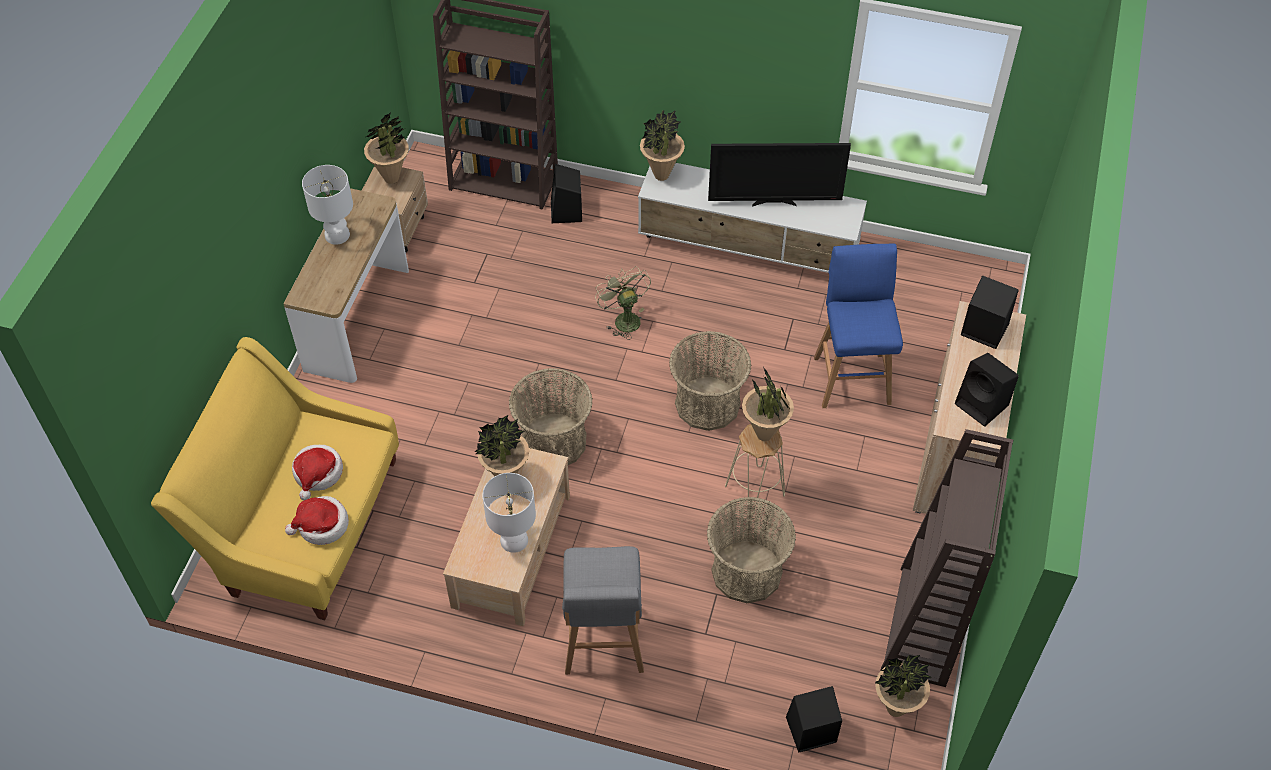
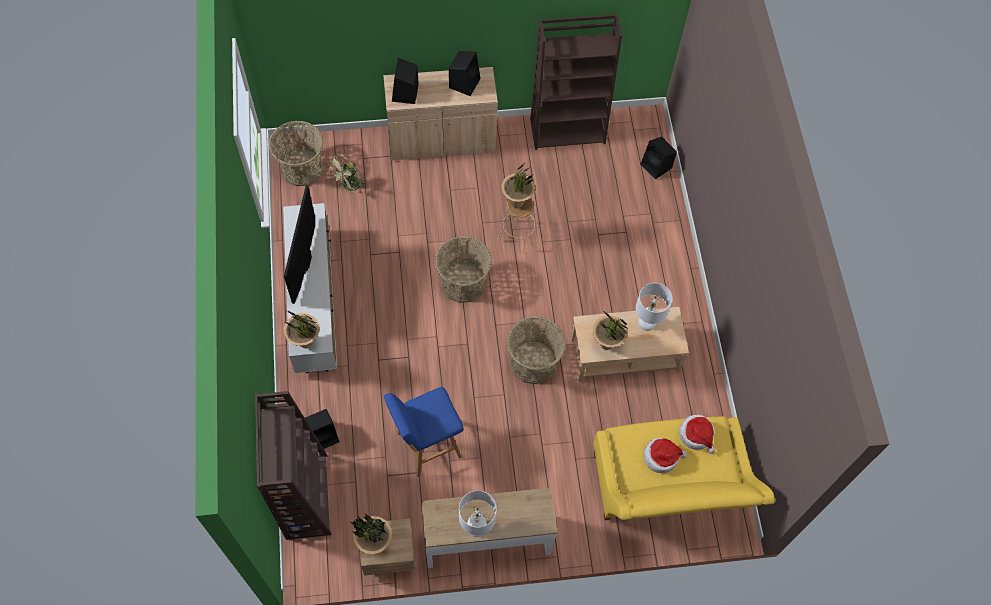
camera: 115 degrees left, 10 degrees up
grey stool [562,546,644,675] -> none
green fan [595,266,651,340] -> green fan moved to [327,153,366,193]
basket [707,497,796,603] -> basket moved to [269,120,323,186]
television [708,143,851,207] -> television turned 150 degrees counterclockwise [284,185,315,304]
blue stool [814,244,903,408] -> blue stool moved to [384,387,464,477]
potted plant [875,655,932,717] -> none

